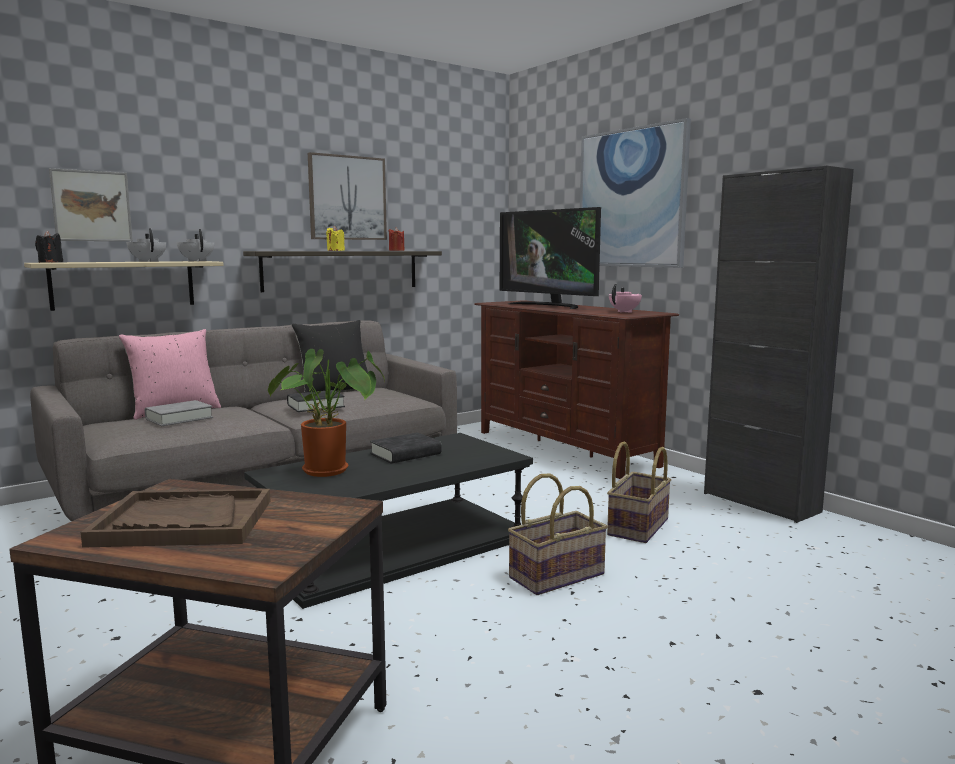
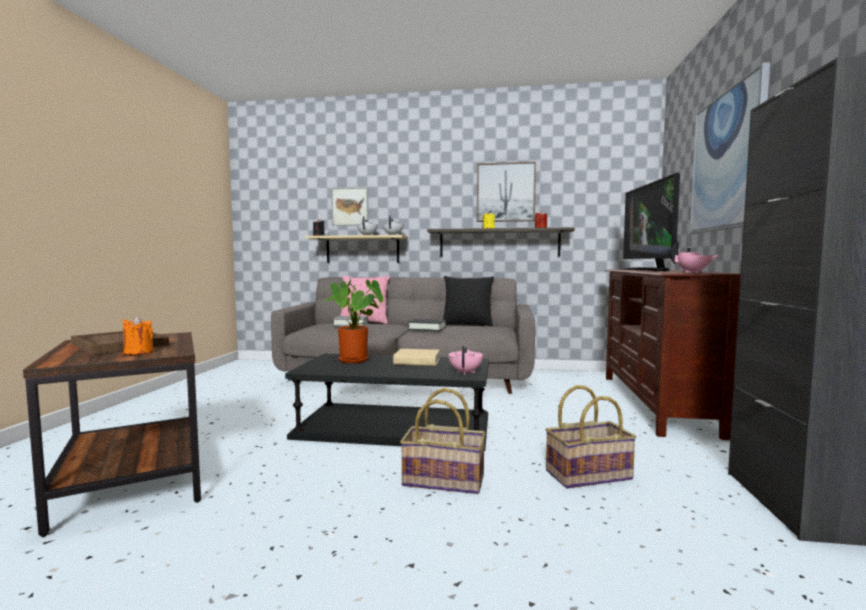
camera: 45 degrees right, 5 degrees down
black book [370,433,442,464] -> beige book [393,349,440,366]
none -> orange candle [123,316,153,355]
none -> pink teapot [448,346,483,374]

